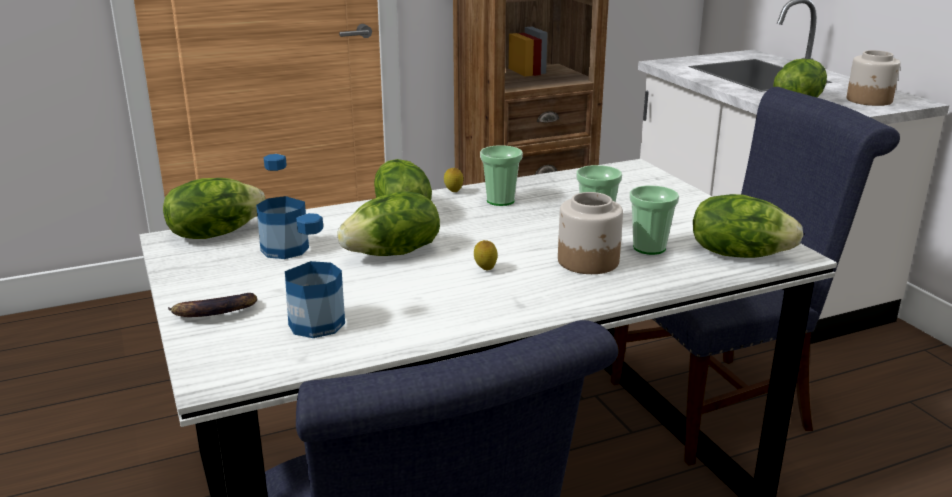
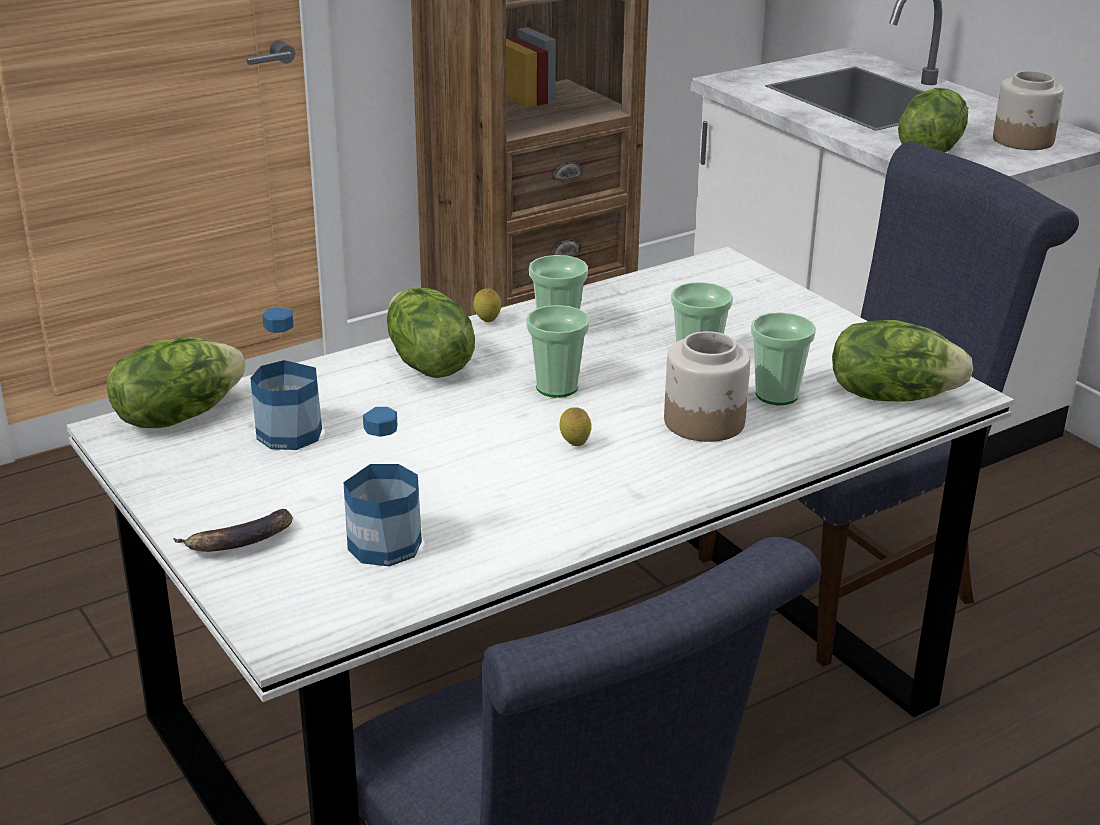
camera: 10 degrees left, 5 degrees up
lettuce [338,192,440,256] -> none
none -> cup [526,305,590,398]

